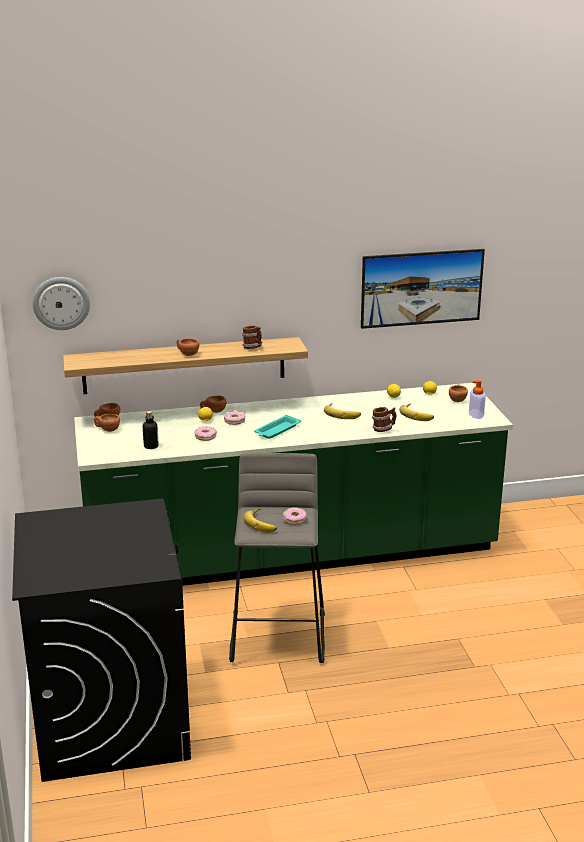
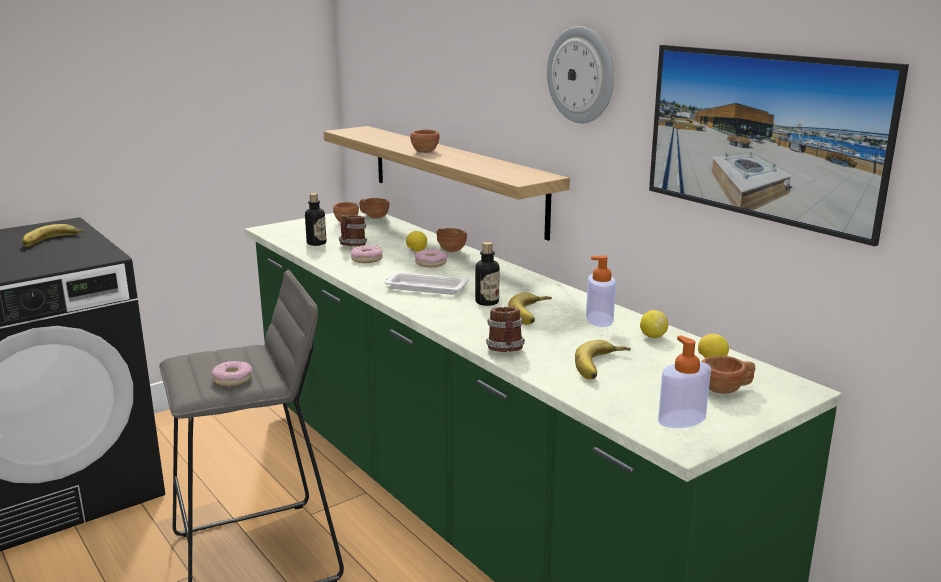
camera: 65 degrees right, 5 degrees down
wall clock [32,277,90,330] -> wall clock moved to [547,26,614,123]
mug [242,325,262,349] -> mug moved to [339,215,367,246]
banana [243,508,277,533] -> banana moved to [22,224,85,247]
turquoise tray [254,415,301,439] -> white tray [385,272,469,295]
none -> bottle [475,242,500,306]
none -> soap dispenser [586,255,616,327]

